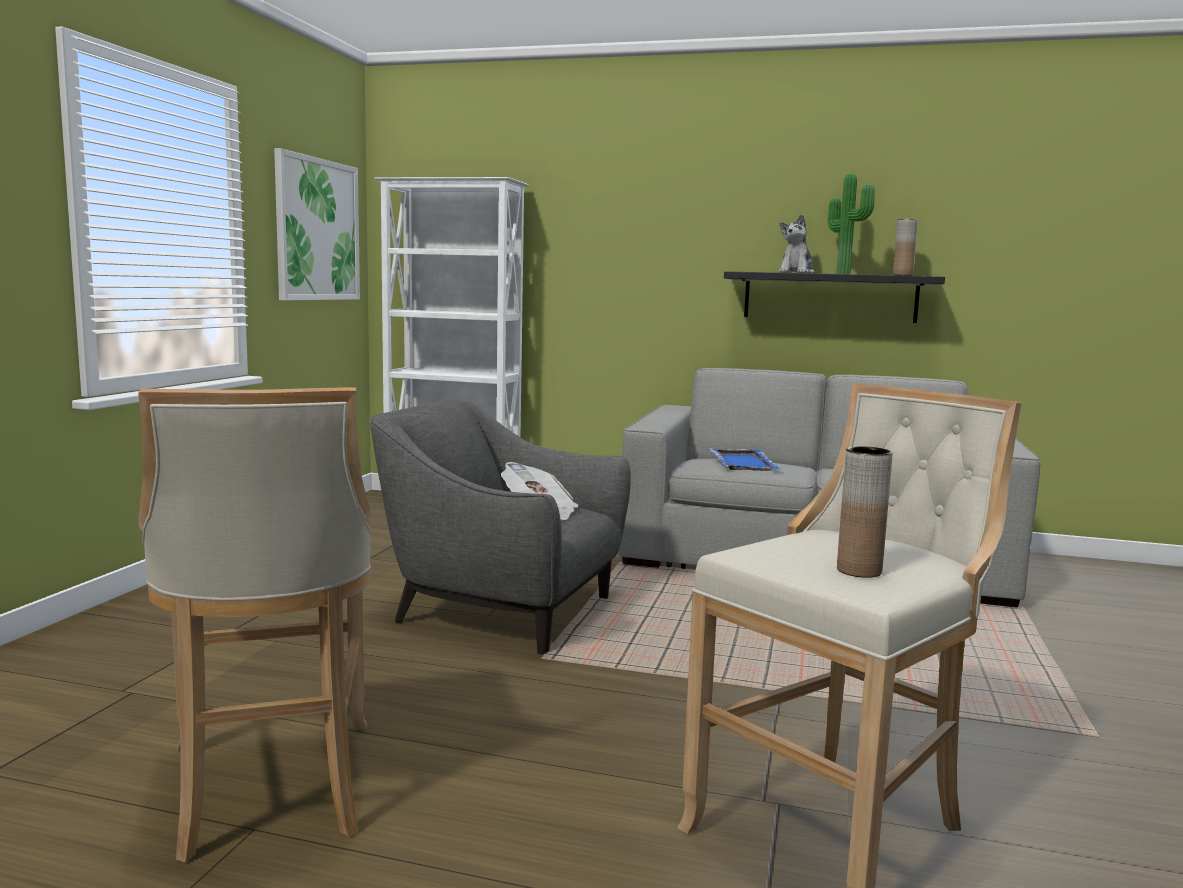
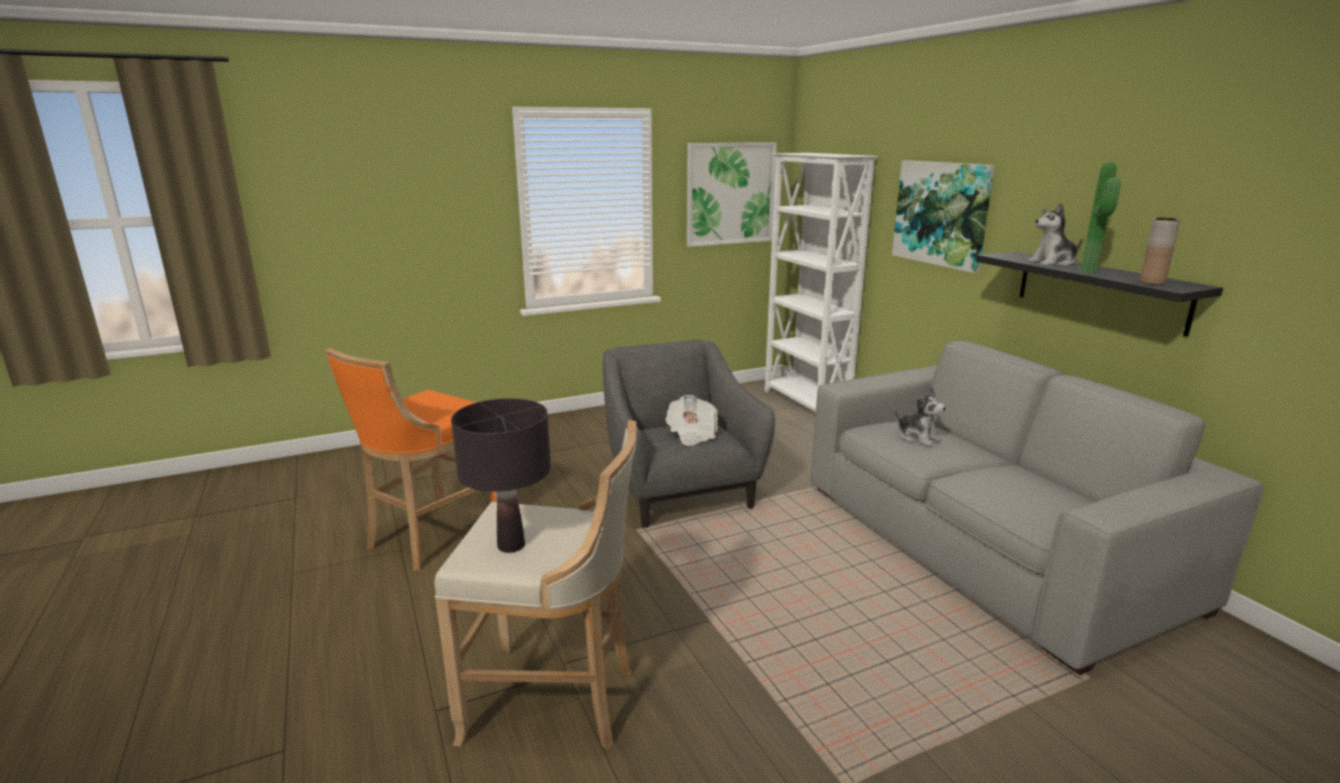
camera: 50 degrees right, 10 degrees up
beige stool [138,387,371,862] -> orange stool [324,348,497,571]
blue tray [708,448,782,471] -> plush toy [894,386,946,446]
brown vase [837,446,893,578] -> black table lamp [451,398,551,553]
none -> picture [892,160,995,273]

